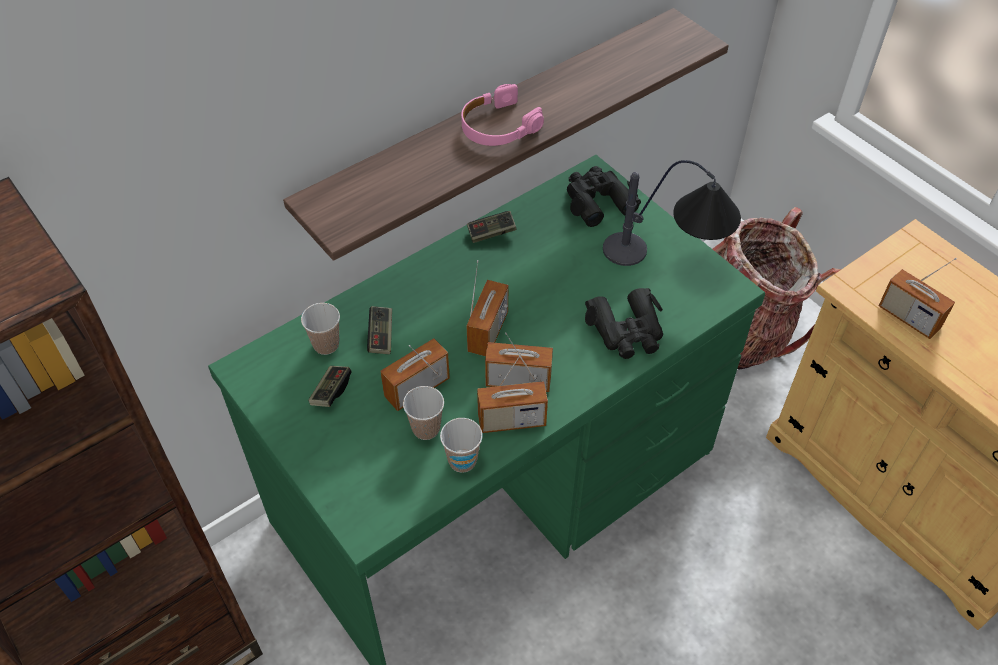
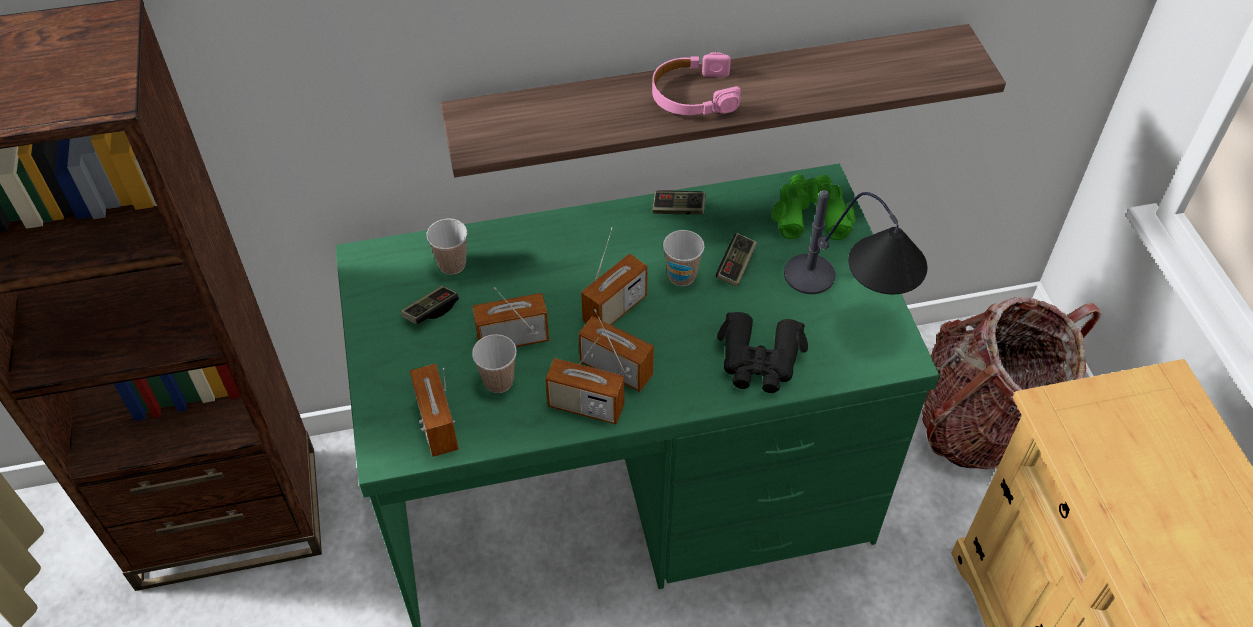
camera: 25 degrees right, 0 degrees up
game controller [367,306,392,354] -> game controller moved to [716,233,757,287]
cup [440,418,483,473] -> cup moved to [663,230,704,286]
black binoculars [567,166,641,227] -> green binoculars [772,174,855,240]
radio [879,258,957,339] -> radio moved to [410,364,459,457]

